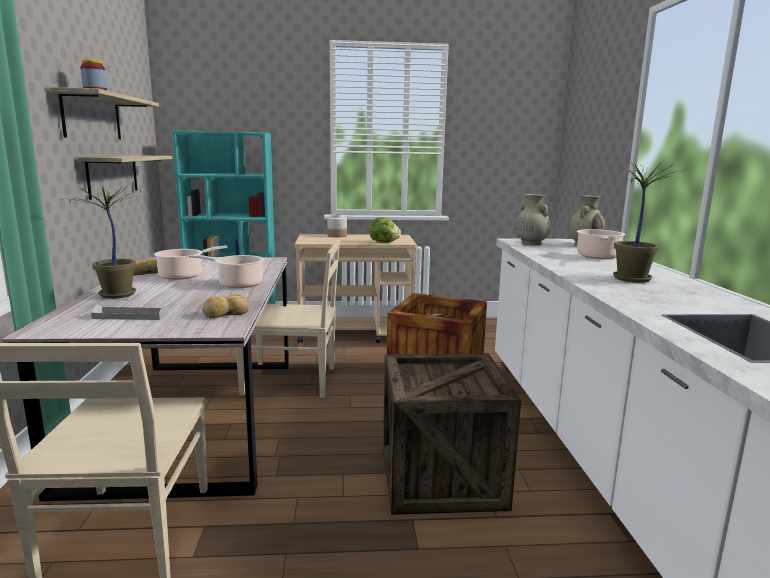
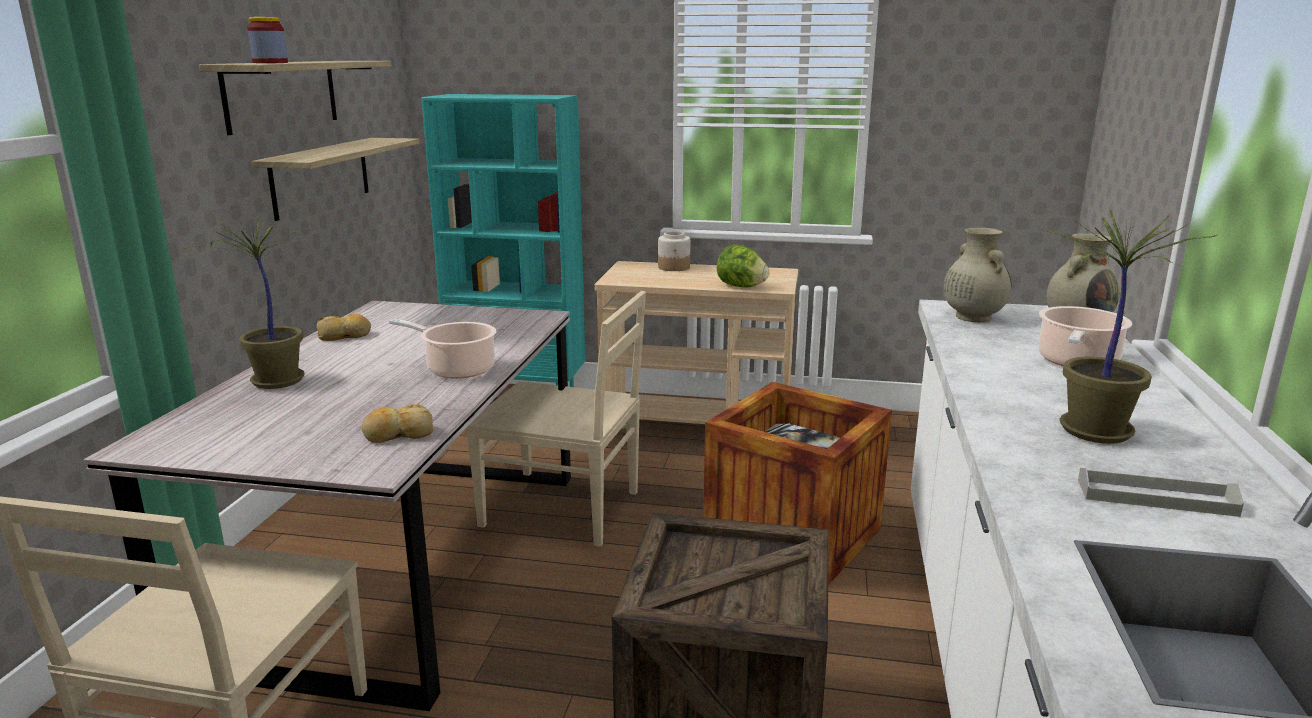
camera: 15 degrees right, 5 degrees up
grey tray [91,304,168,320] -> grey tray moved to [1078,468,1244,517]
cooking pot [154,245,228,280] -> none

